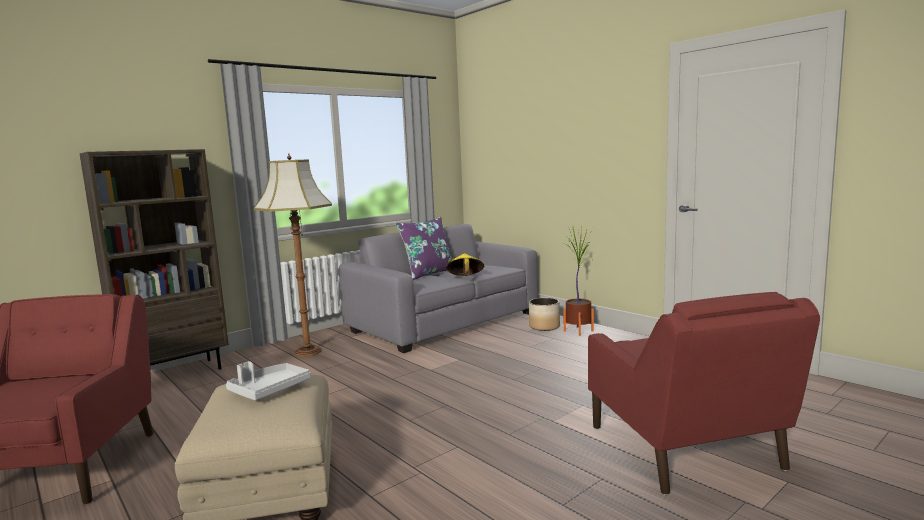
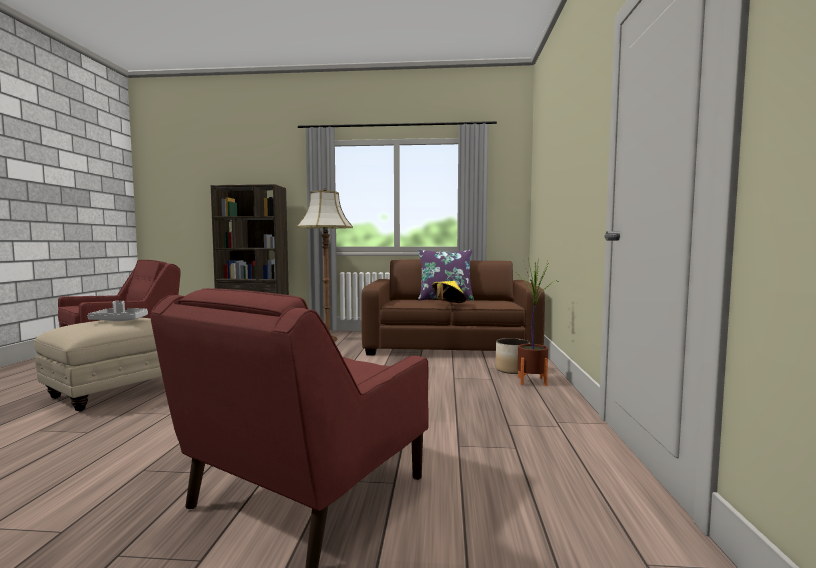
camera: 45 degrees right, 5 degrees down
grey sofa [339,224,538,353] -> brown sofa [361,259,545,356]

